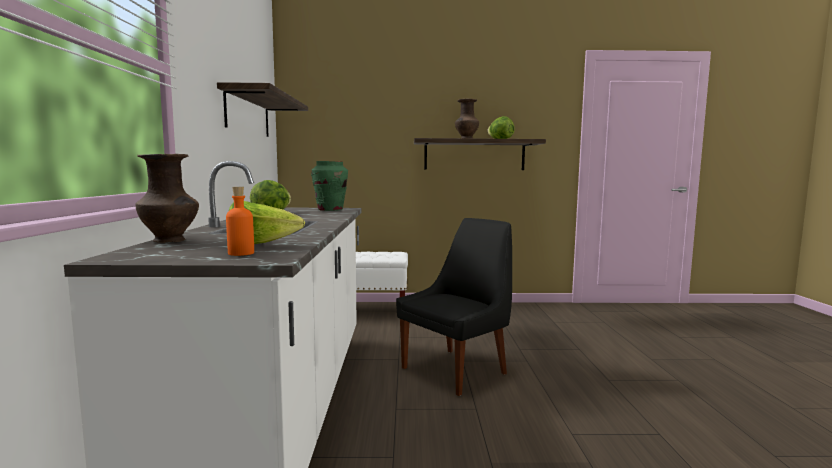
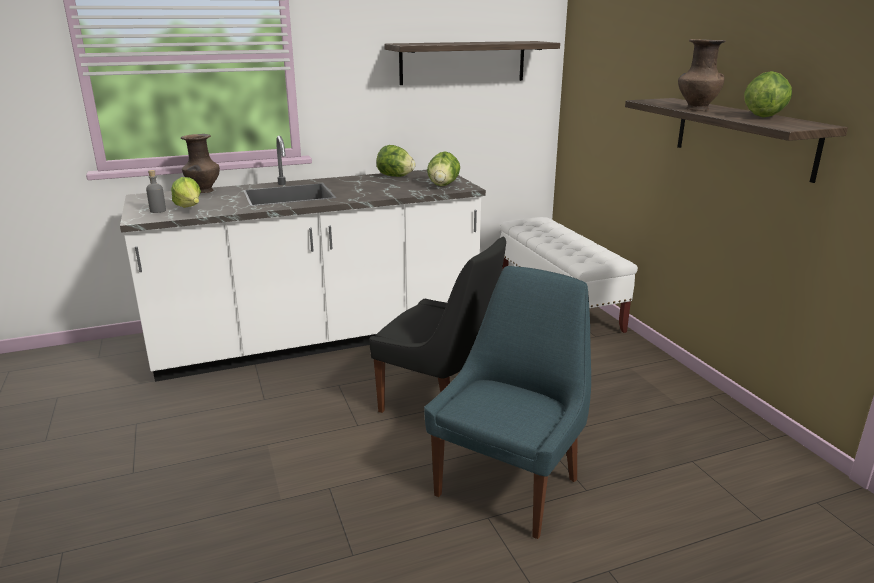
camera: 70 degrees right, 15 degrees up
orange bottle [226,187,254,256] -> grey bottle [146,170,166,213]
green vase [311,161,348,211] -> lettuce [427,151,460,186]
none -> blue chair [424,266,591,539]

